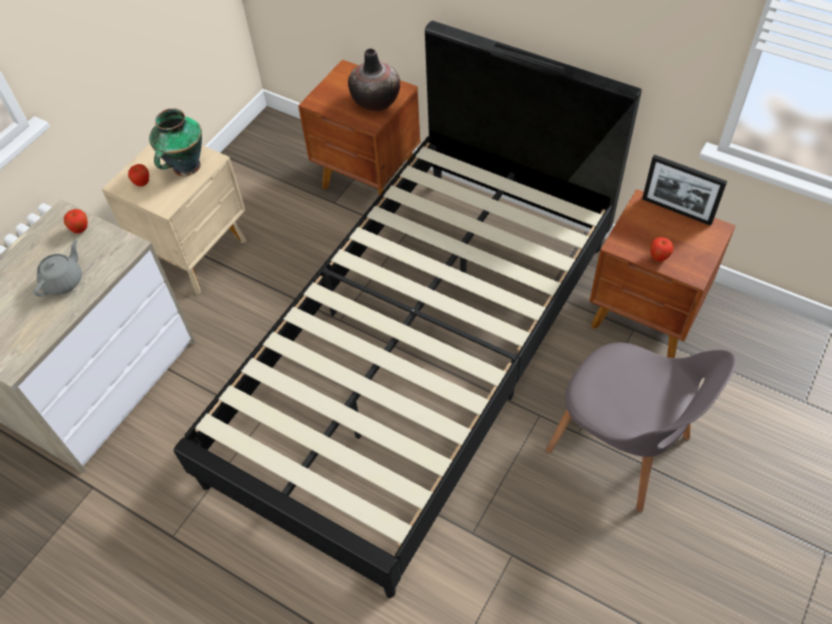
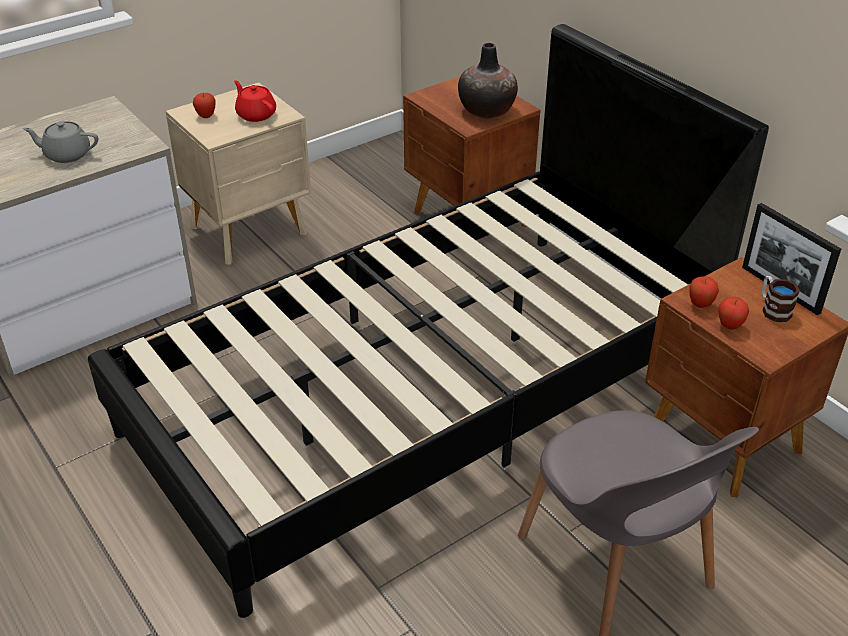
camera: 20 degrees right, 15 degrees down
grey teapot [33,240,82,297] -> grey teapot turned 135 degrees counterclockwise [22,121,99,163]
apple [64,209,88,234] -> apple moved to [690,276,719,308]
vase [149,108,202,176] -> red teapot [234,80,276,122]
none -> mug [762,276,800,322]

